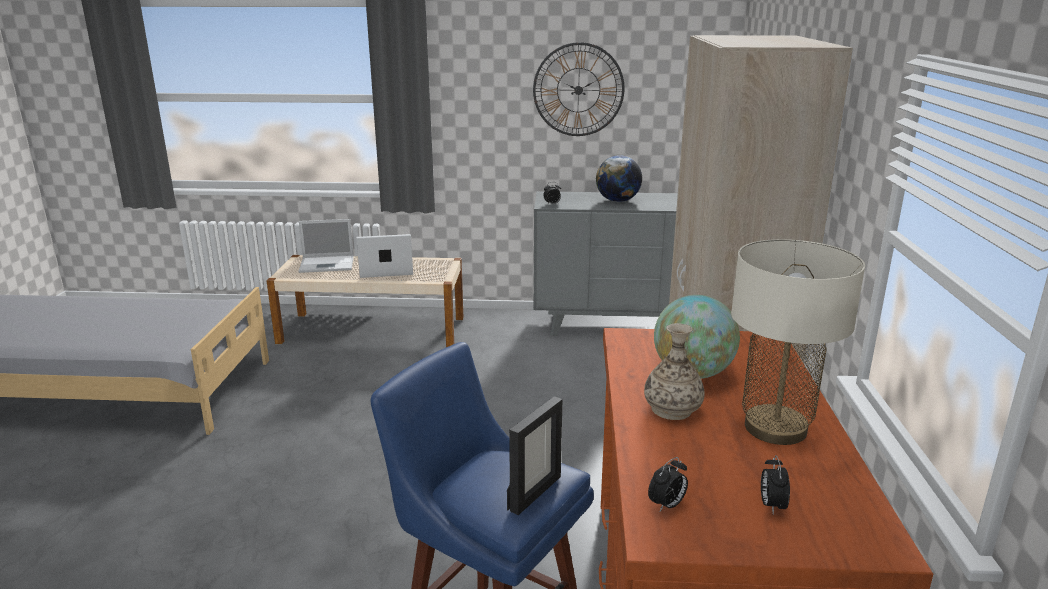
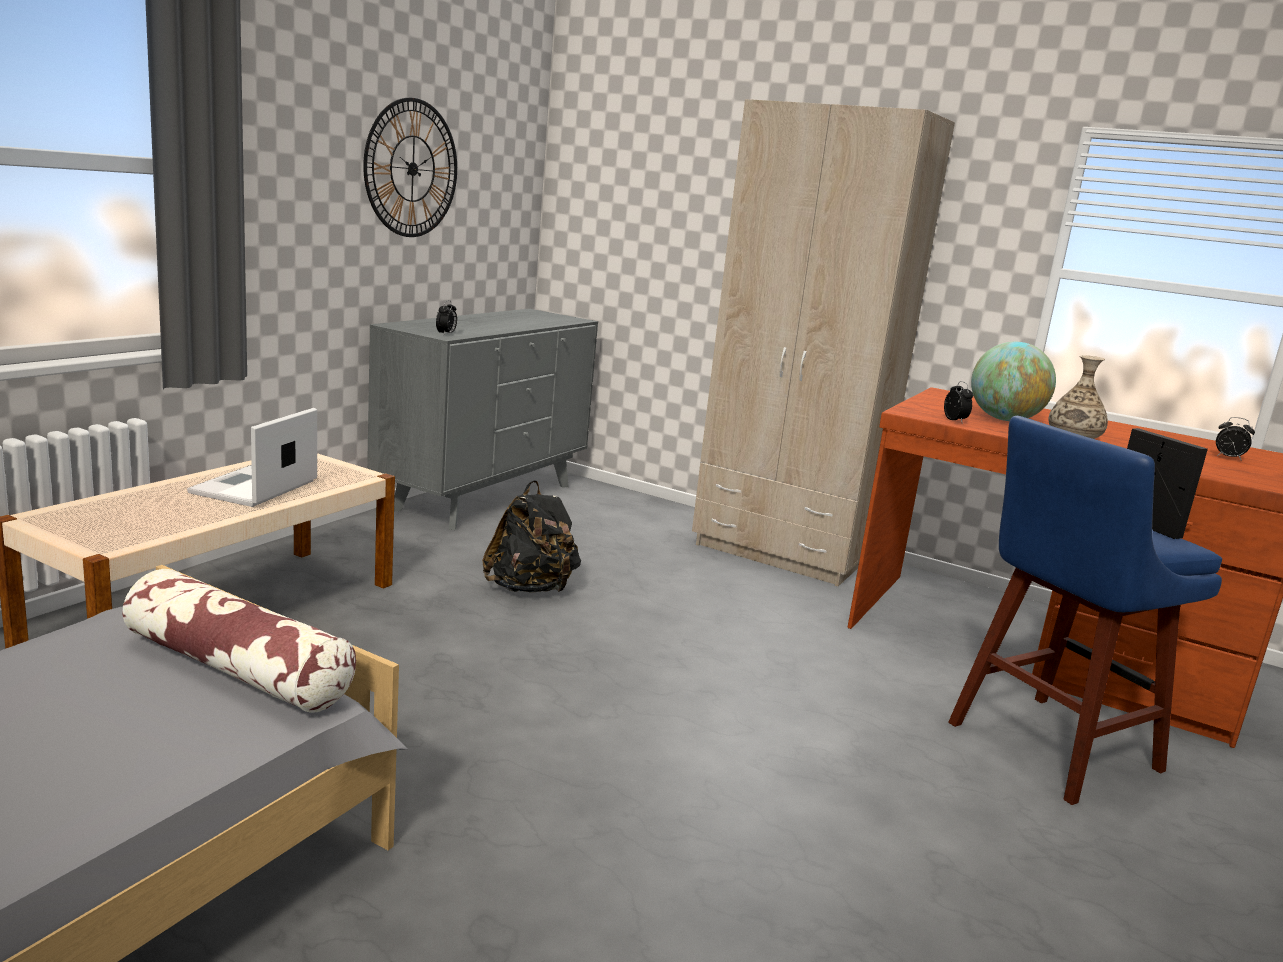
camera: 65 degrees left, 5 degrees down
laptop [298,219,354,273] -> none
globe [596,155,642,202] -> none
alarm clock [648,457,688,512] -> alarm clock moved to [944,381,973,422]
table lamp [731,239,865,445] -> none
none -> pillow [122,569,356,713]
none -> black backpack [482,480,581,593]

